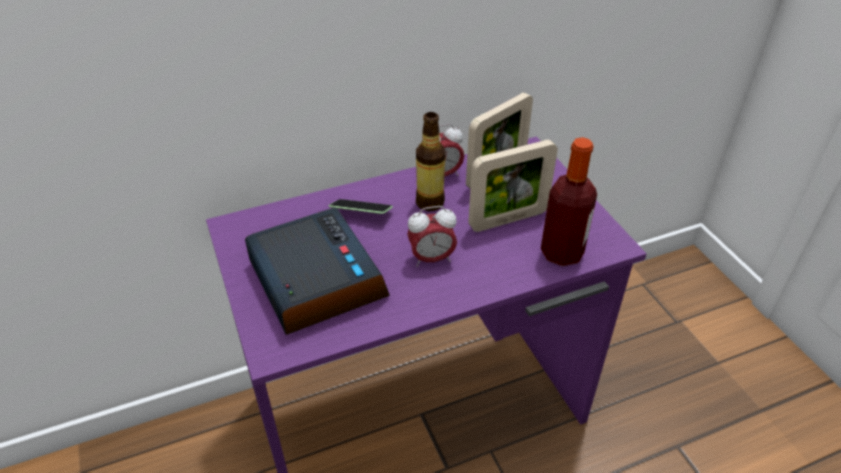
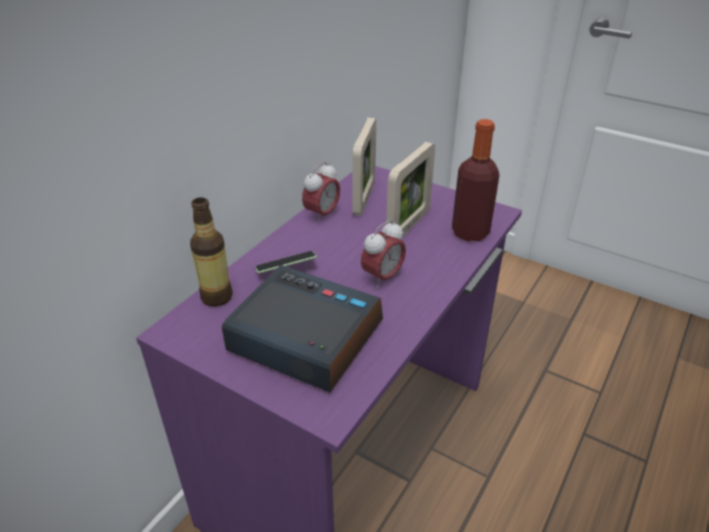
camera: 35 degrees left, 5 degrees down
bottle [416,112,446,211] -> bottle moved to [190,197,233,307]

